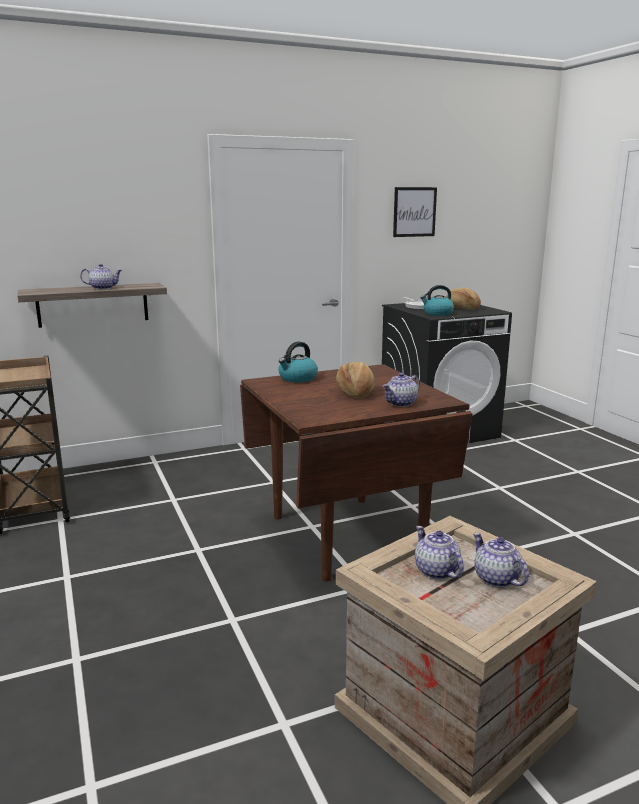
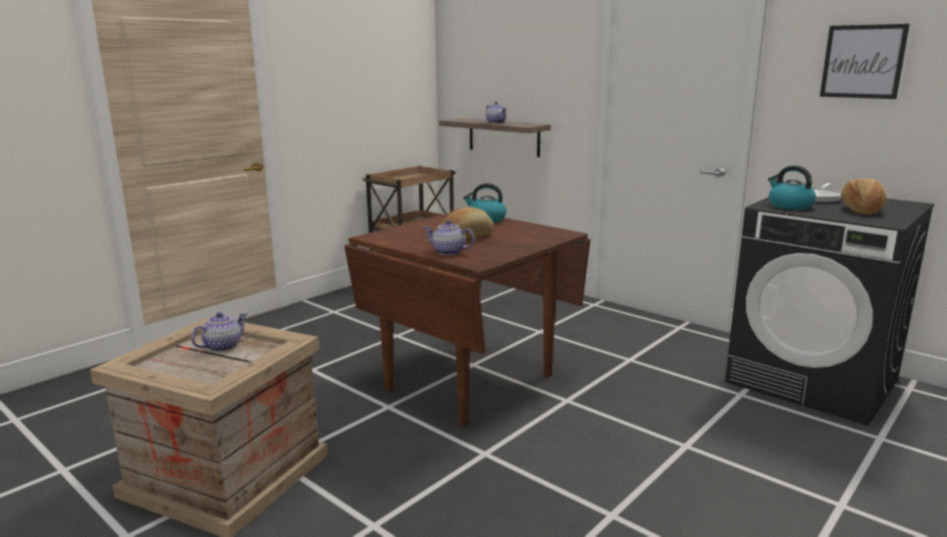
camera: 65 degrees right, 0 degrees up
teapot [473,532,529,588] -> none

